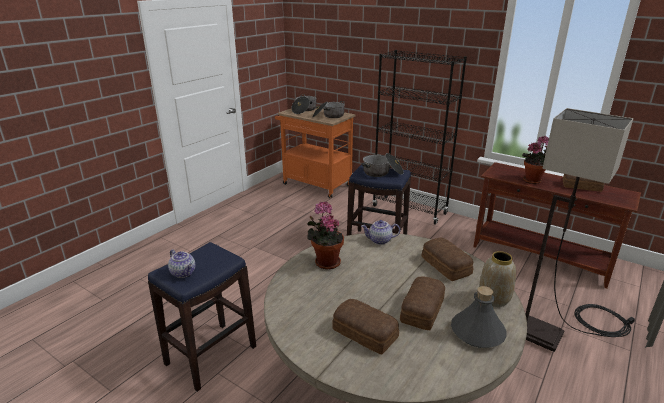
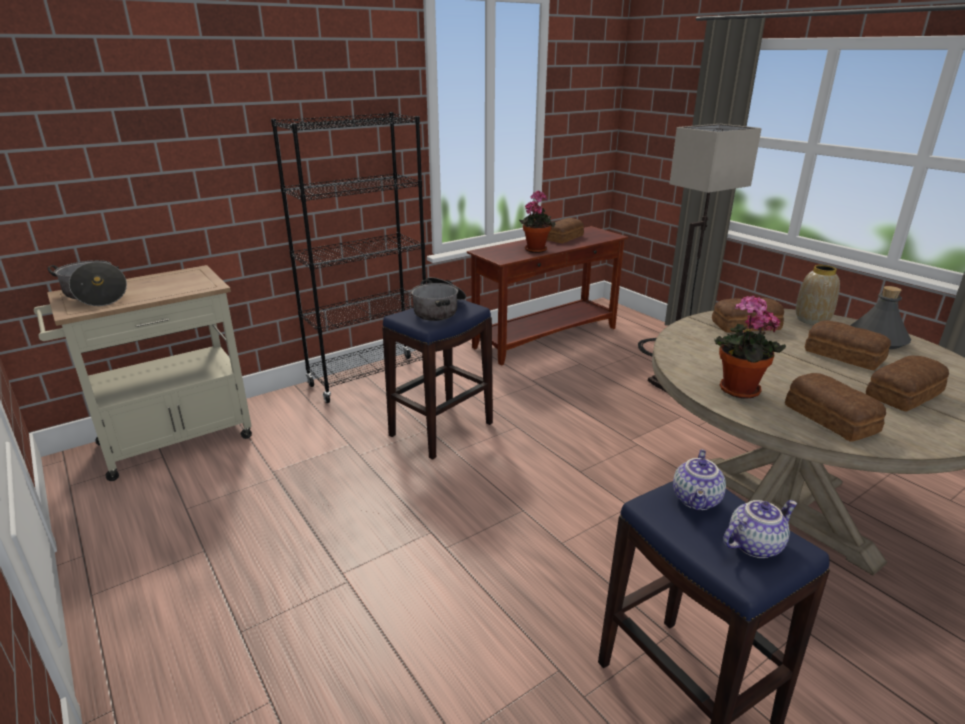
camera: 70 degrees left, 0 degrees up
orange cart [275,108,355,198] -> beige cart [34,265,252,481]
cooking pot [312,101,345,118] -> none
teapot [361,220,400,245] -> teapot moved to [673,449,726,511]
none -> bread [785,373,886,441]

